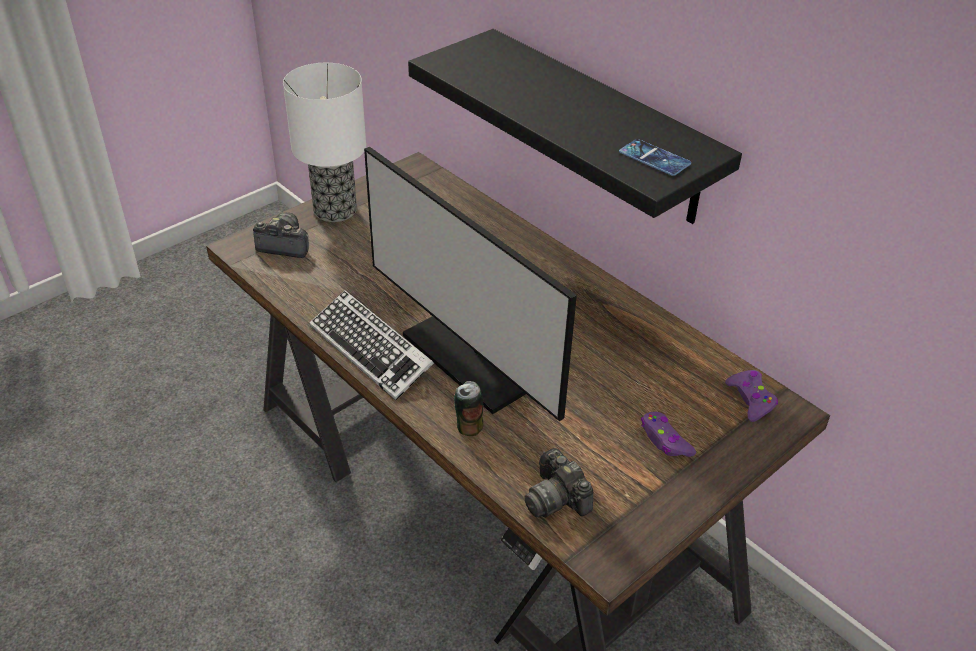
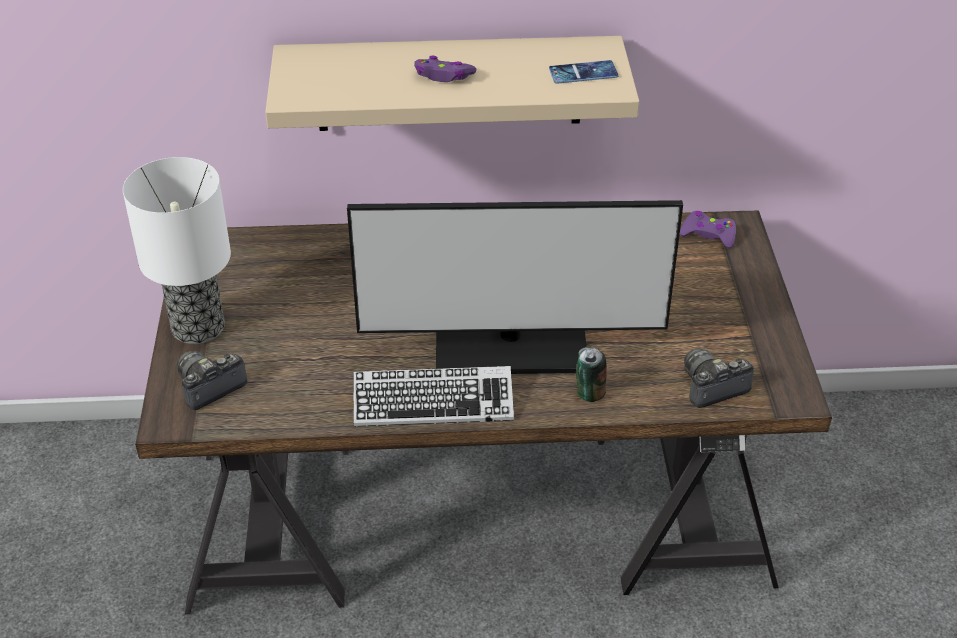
camera: 50 degrees left, 0 degrees up
black shelf [408,29,742,224] -> beige shelf [265,36,639,131]
camera [524,448,593,518] -> camera turned 150 degrees clockwise [684,348,754,408]
purple game controller [641,412,696,457] -> purple game controller moved to [414,55,477,82]

